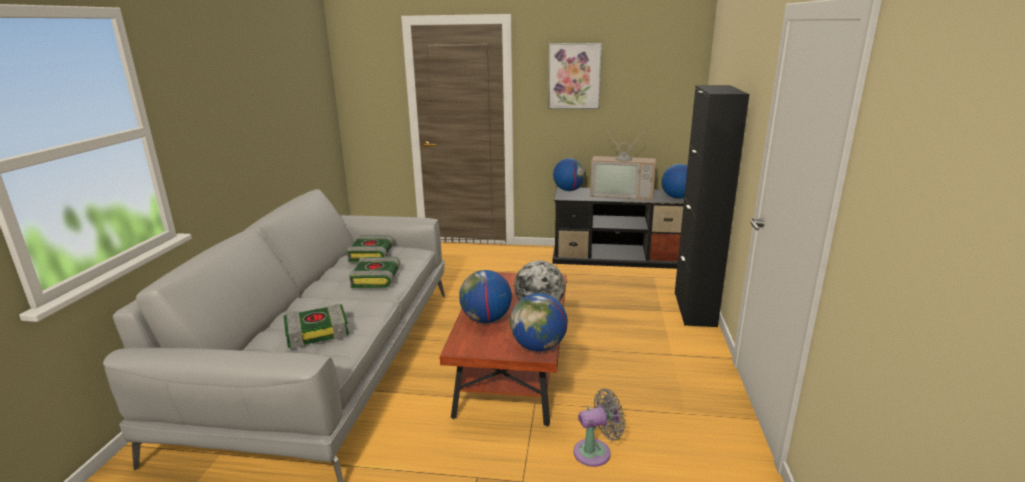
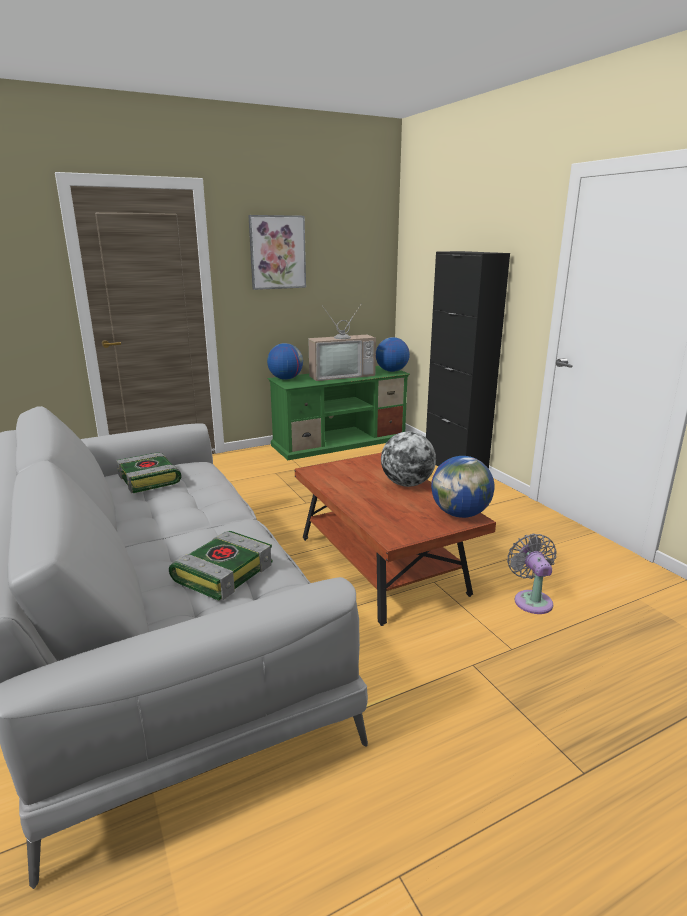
camera: 35 degrees left, 0 degrees up
book [349,257,400,288] -> none
globe [459,270,512,323] -> none
black tv stand [552,187,684,269] -> green tv stand [268,366,410,460]
grey fan [573,389,625,467] -> grey fan turned 45 degrees counterclockwise [507,533,557,614]

